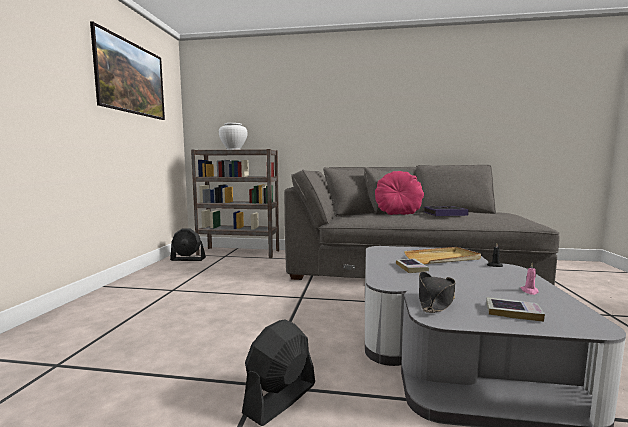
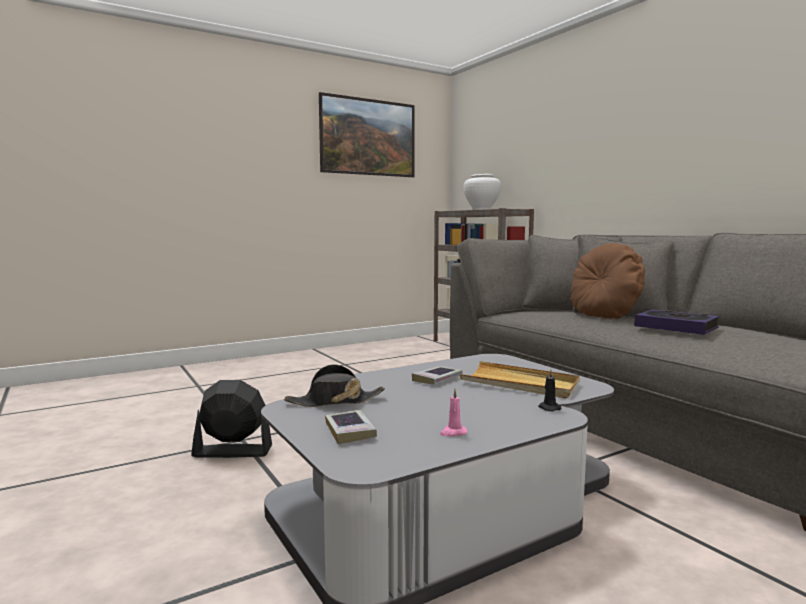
camera: 50 degrees right, 0 degrees up
black fan [170,228,206,261] -> none
pink pillow [375,171,424,215] -> brown pillow [571,243,645,319]

